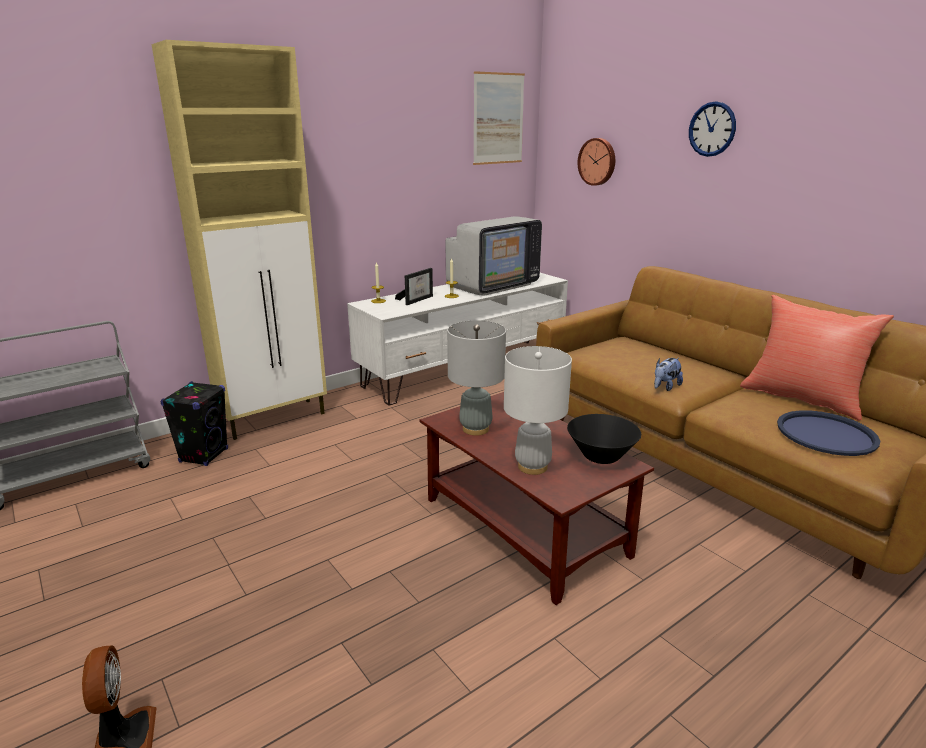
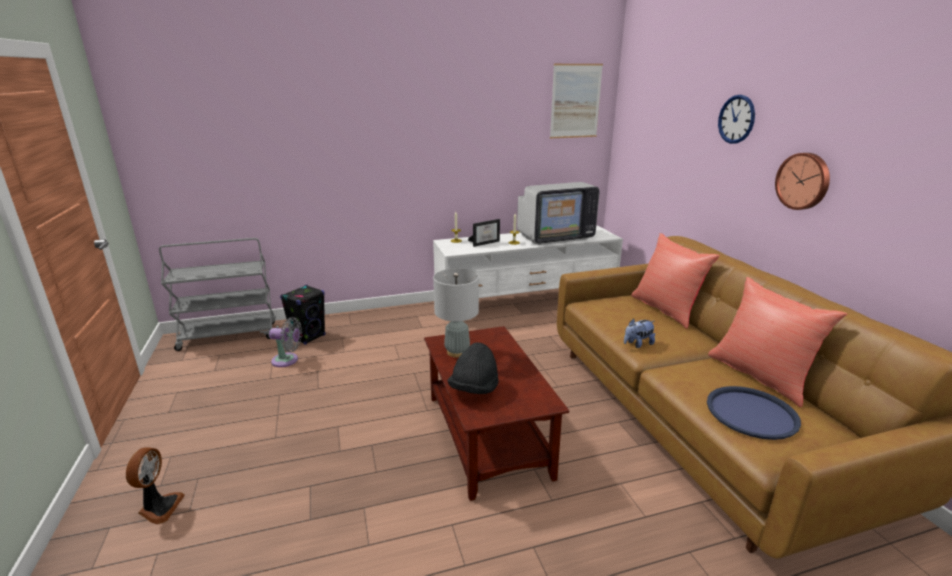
camera: 20 degrees right, 0 degrees up
beige cabinet [152,40,327,440] -> none
white table lamp [504,346,572,475] -> black hat [448,342,499,394]
black bowl [567,414,641,464] -> none
wall clock [578,138,615,186] -> wall clock moved to [775,153,830,210]
none -> grey fan [269,317,302,367]
none -> red pillow [631,233,720,329]

